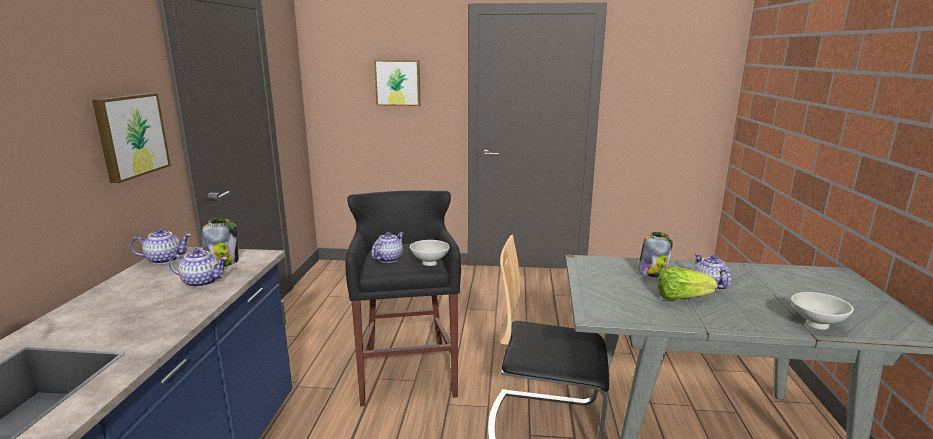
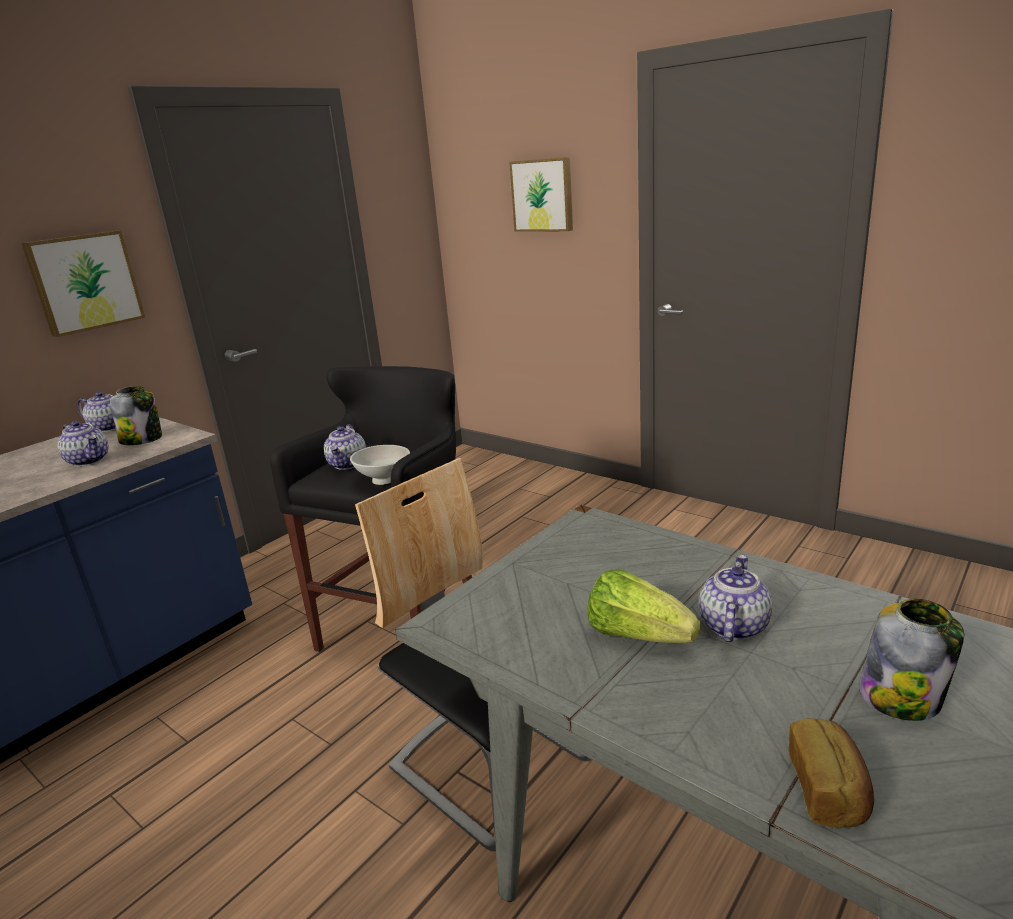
camera: 35 degrees right, 5 degrees up
teapot [371,232,403,263] -> teapot turned 120 degrees clockwise [324,424,366,470]
jar [638,232,673,277] -> jar moved to [859,599,964,721]
white bowl [791,292,854,329] -> bread [788,718,874,828]

